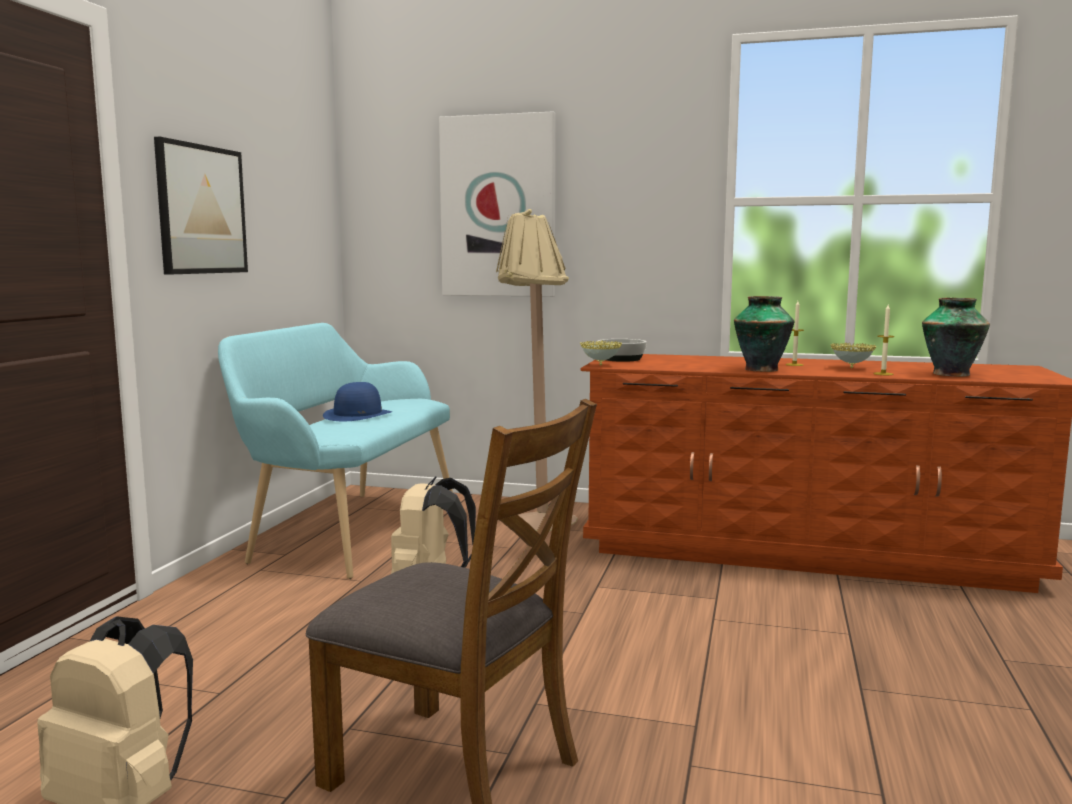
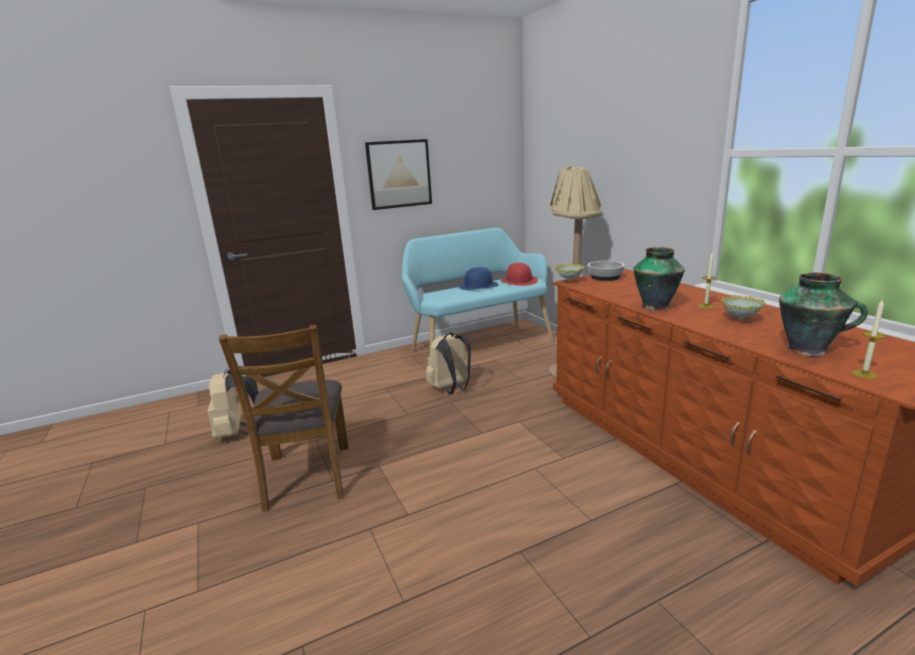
camera: 50 degrees right, 10 degrees up
picture [439,111,555,297] -> none
candle [873,305,895,375] -> candle moved to [852,299,886,379]
none -> red hat [500,263,538,286]

